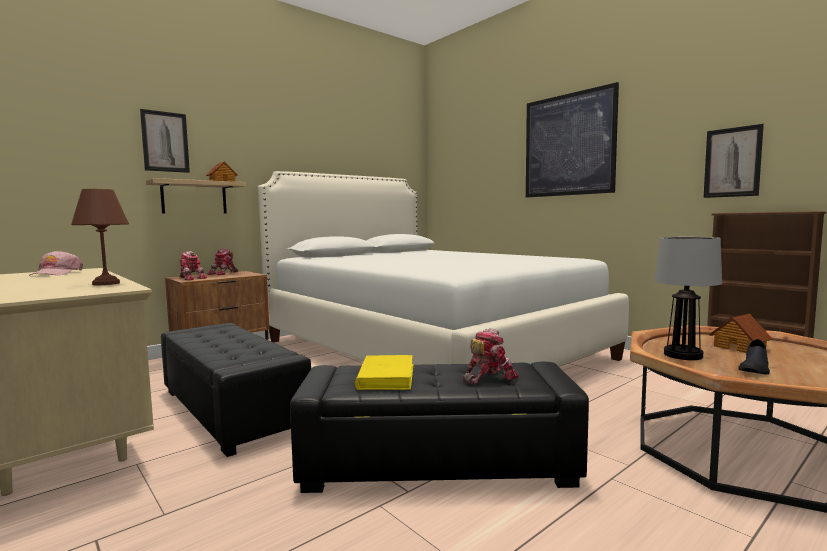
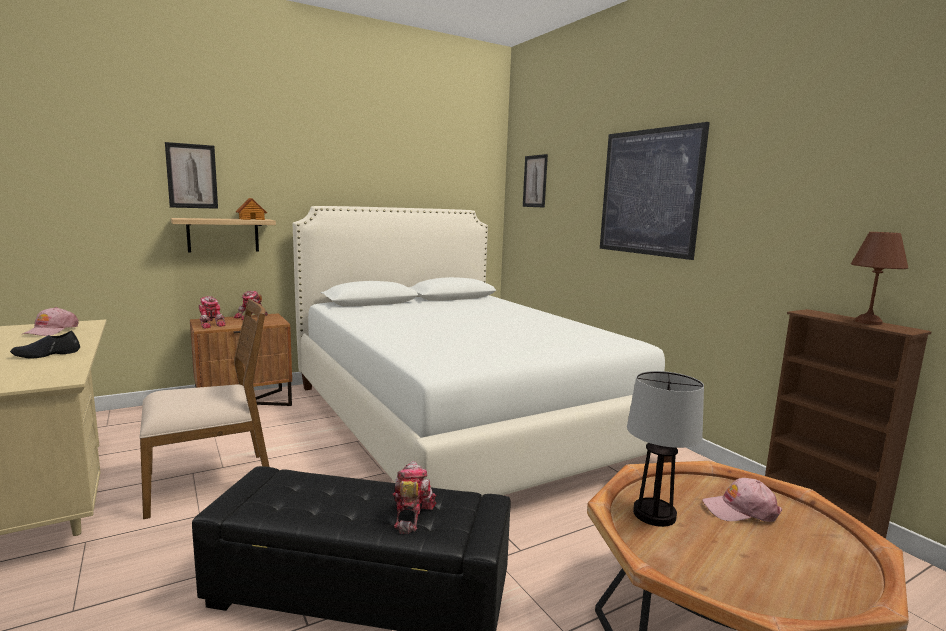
camera: 10 degrees right, 5 degrees up
brown table lamp [71,189,129,285] -> brown table lamp moved to [851,232,908,325]
black ottoman [161,323,311,457] -> brown chair [139,299,269,519]
yellow book [355,355,414,390] -> none
toy robot [463,328,519,384] -> toy robot turned 60 degrees counterclockwise [393,461,437,534]
picture [703,124,764,198] -> picture moved to [523,154,548,208]
toy house [709,314,772,353] -> pink cap [702,478,782,522]
black shoe [738,339,770,374] -> black shoe moved to [10,330,80,358]

